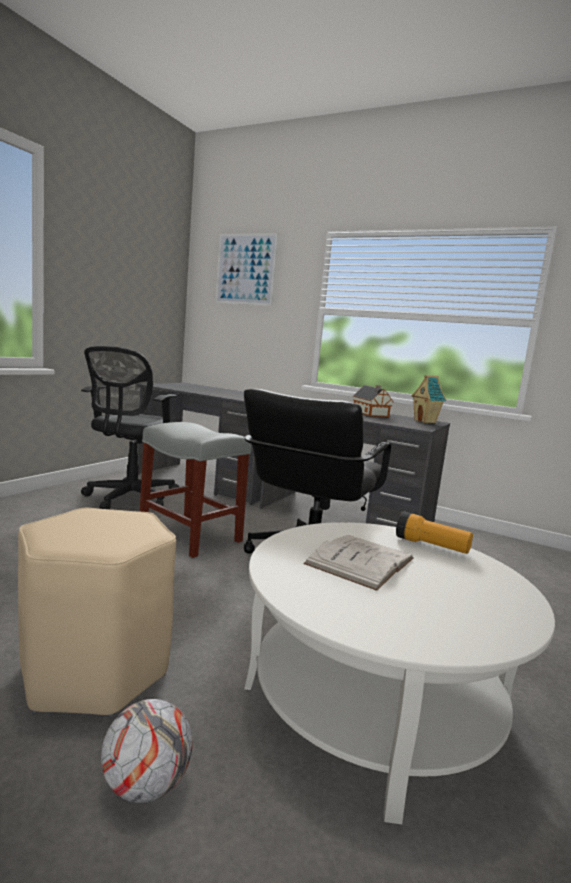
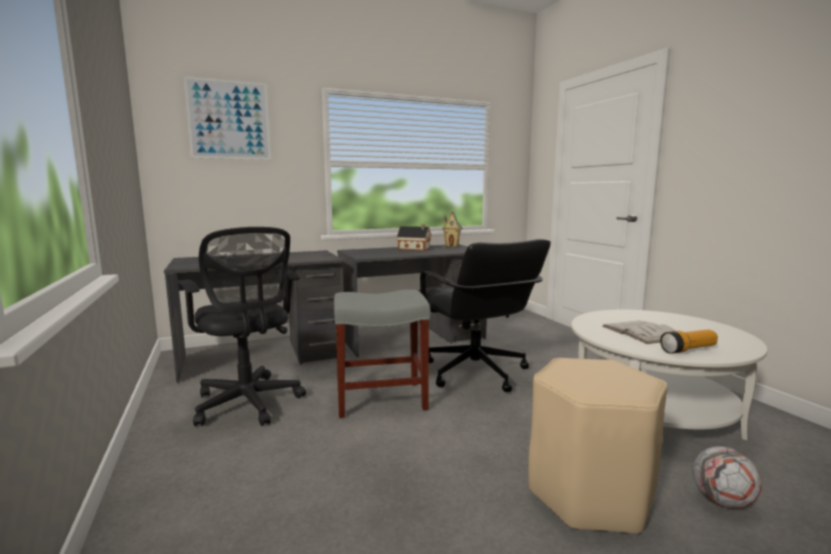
camera: 50 degrees left, 0 degrees up
flashlight [396,512,473,554] -> flashlight moved to [660,329,718,354]

